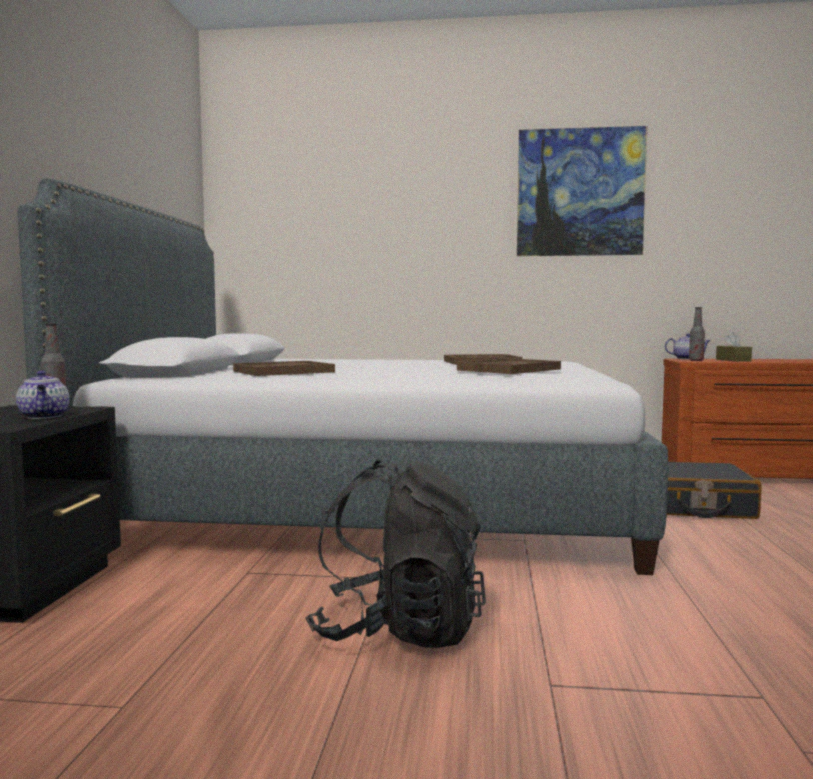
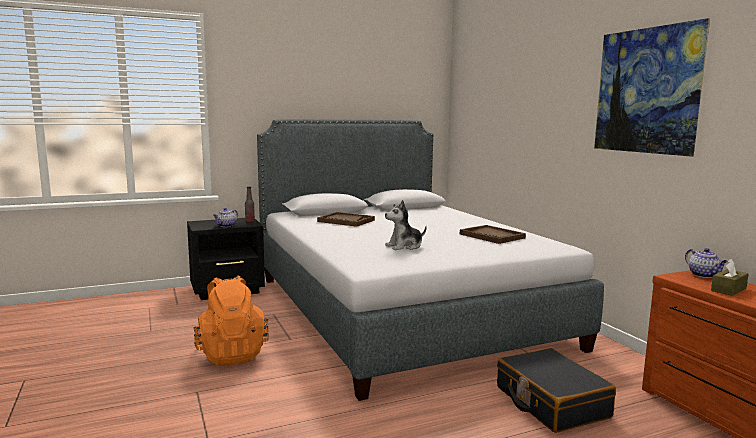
camera: 60 degrees right, 5 degrees up
black backpack [305,460,486,648] -> orange backpack [193,276,269,366]
brown tray [457,358,561,374] -> plush toy [385,200,427,250]
bottle [689,307,705,361] -> none

